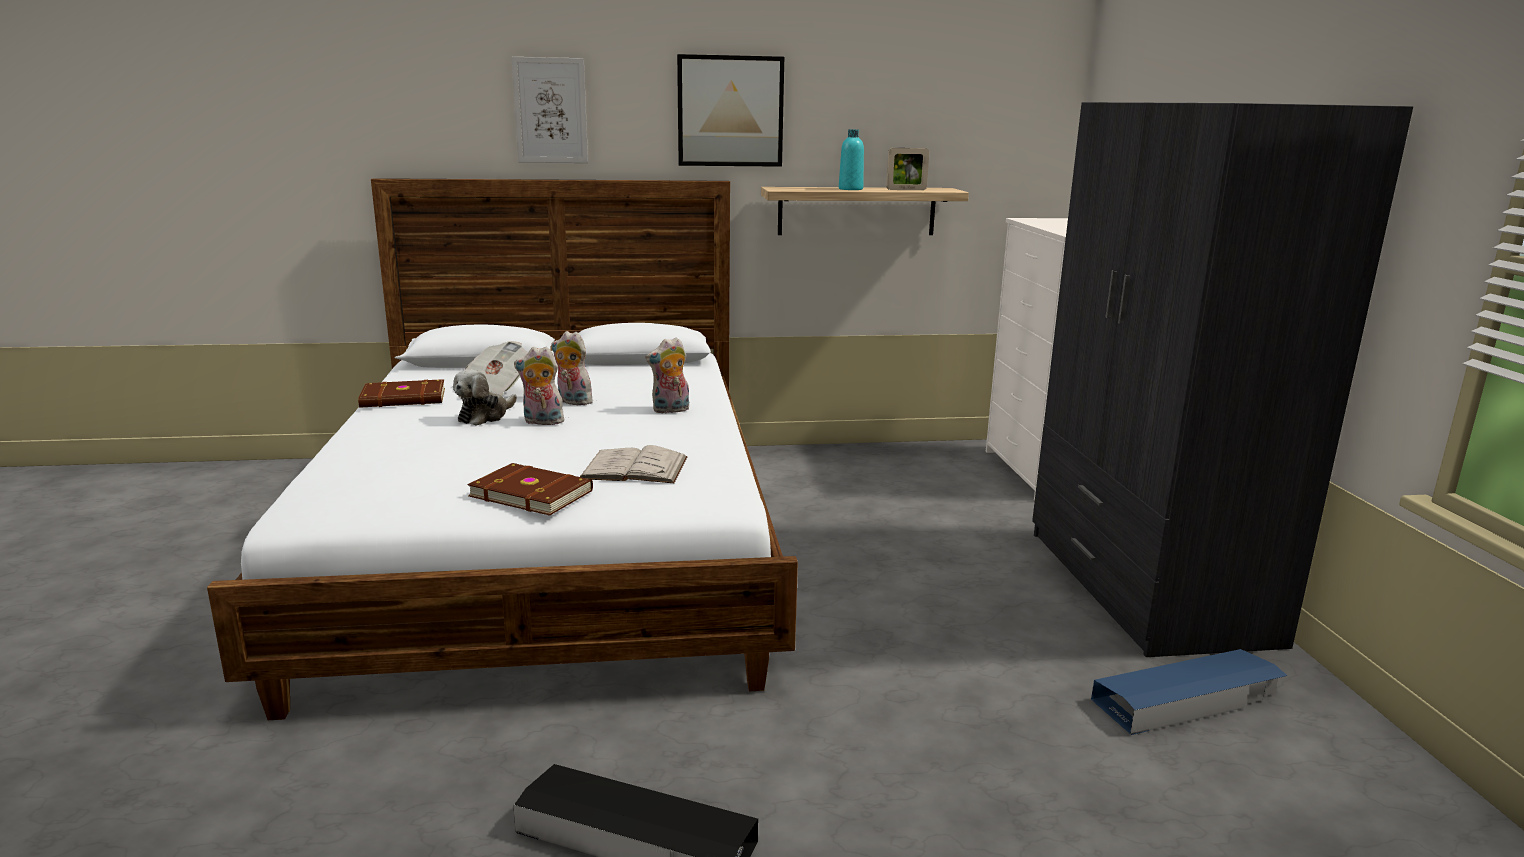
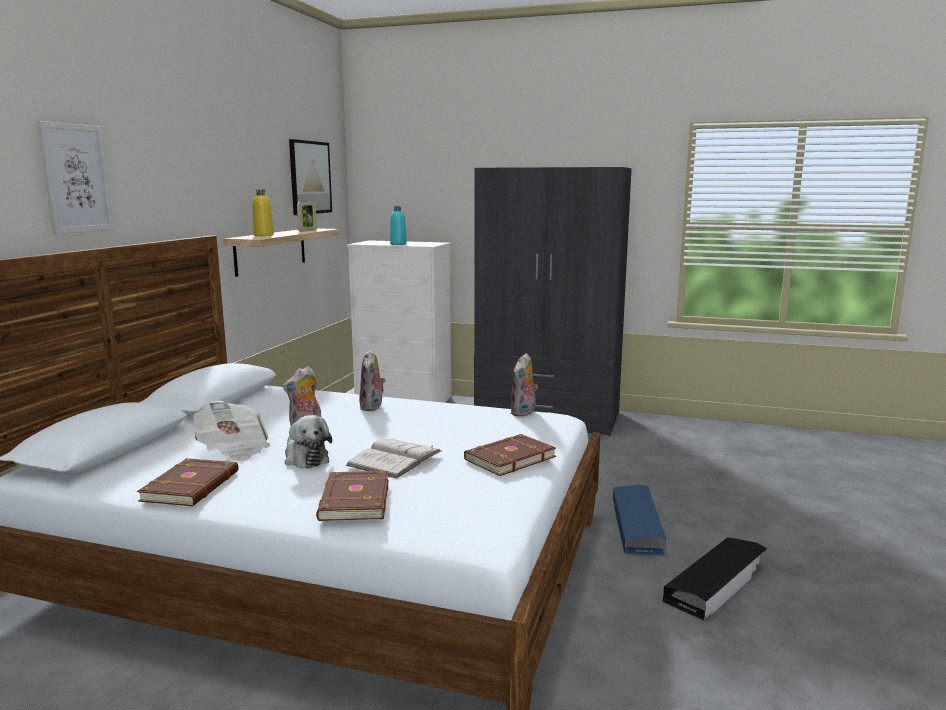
camera: 65 degrees left, 5 degrees down
plush toy [514,347,564,425] -> plush toy moved to [510,353,538,417]
white book [580,445,688,483] -> white book moved to [346,439,442,478]
picture [677,54,784,167] -> picture moved to [289,139,332,215]
turquoise bottle [839,129,864,190] -> turquoise bottle moved to [390,206,407,245]
blue storage box [1091,649,1287,735] -> blue storage box moved to [612,484,666,556]
none -> yellow bottle [252,189,274,236]
none -> brown book [316,471,389,521]

